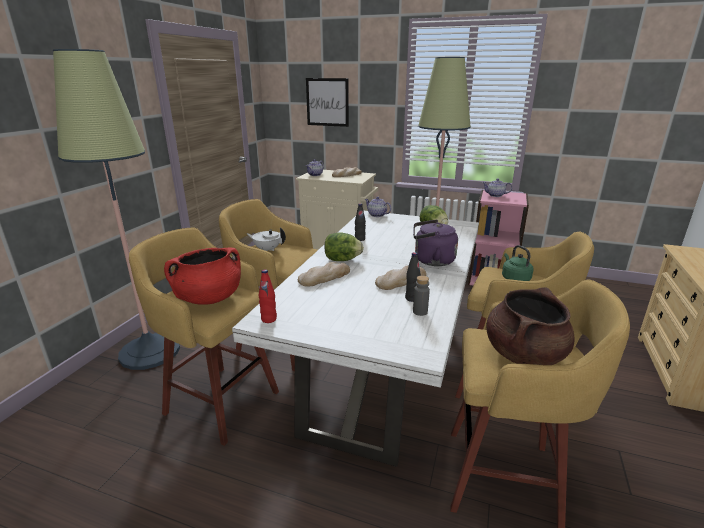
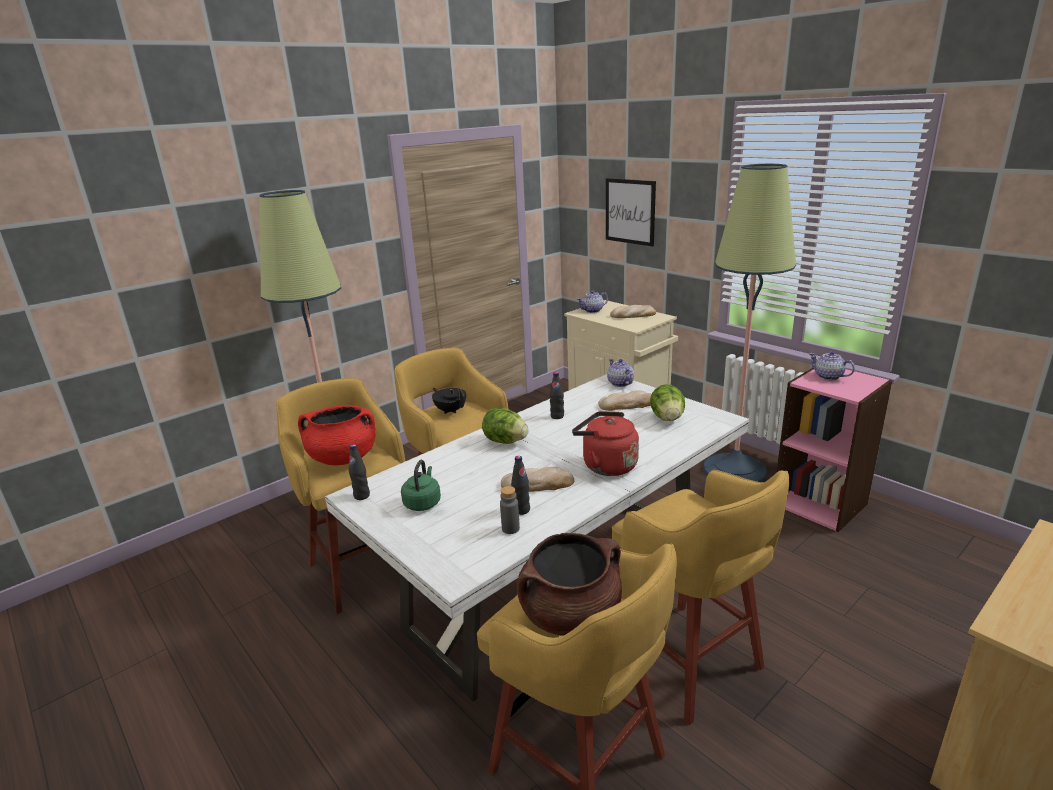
camera: 30 degrees right, 0 degrees up
white teapot [247,227,286,251] -> black teapot [432,388,466,414]
red bottle [259,269,277,323] -> black bottle [349,444,370,500]
bread [298,262,350,287] -> bread moved to [598,390,652,411]
purple kettle [413,219,458,266] -> red kettle [572,411,639,476]
green kettle [502,245,533,281] -> green kettle moved to [401,460,441,511]

